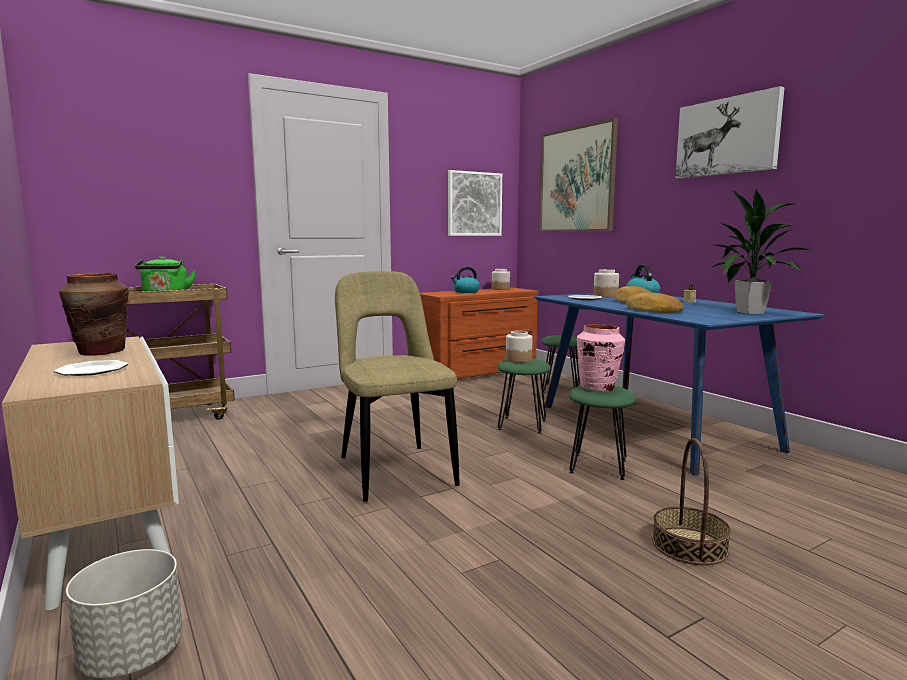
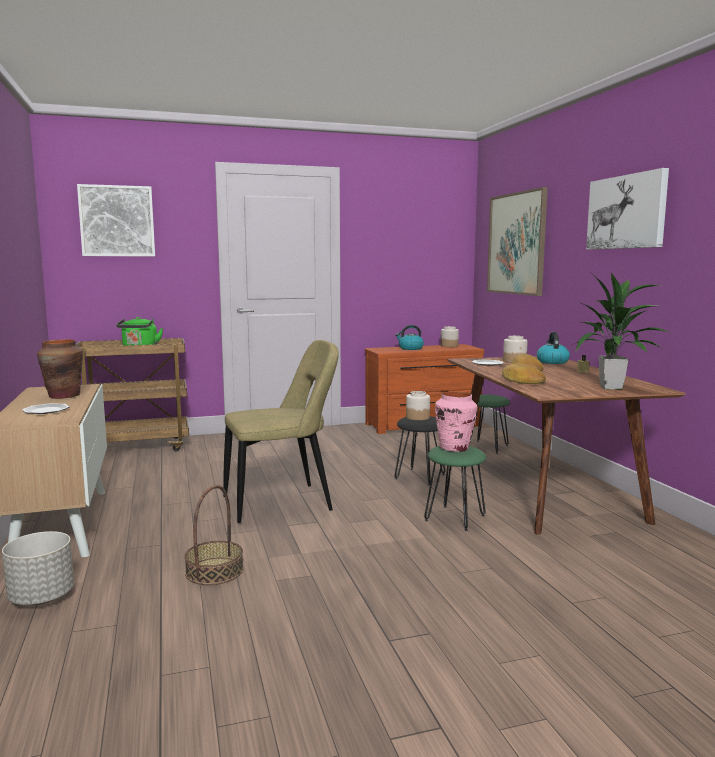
camera: 15 degrees right, 0 degrees up
beige chair [335,271,460,502] -> beige chair turned 75 degrees clockwise [223,340,339,523]
picture [448,170,502,236] -> picture moved to [77,184,155,256]
green stool [497,359,551,434] -> black stool [395,416,445,486]
blue dining table [534,293,825,475] -> brown dining table [447,356,686,535]
basket [652,438,731,565] -> basket moved to [184,485,244,585]

